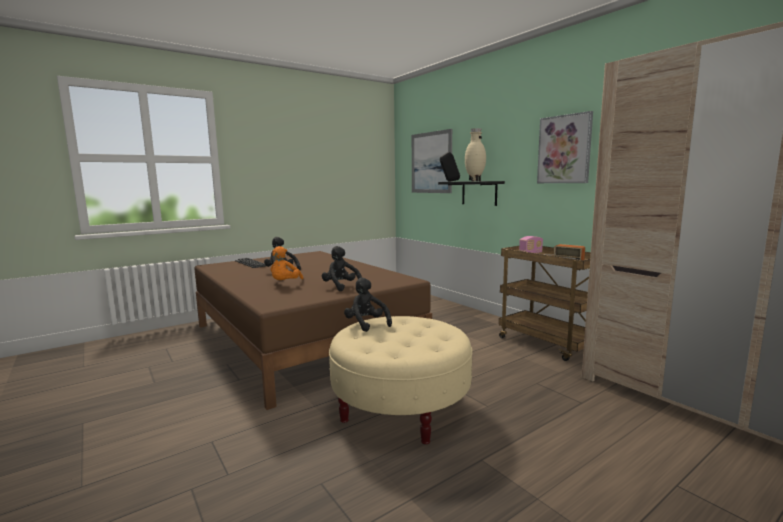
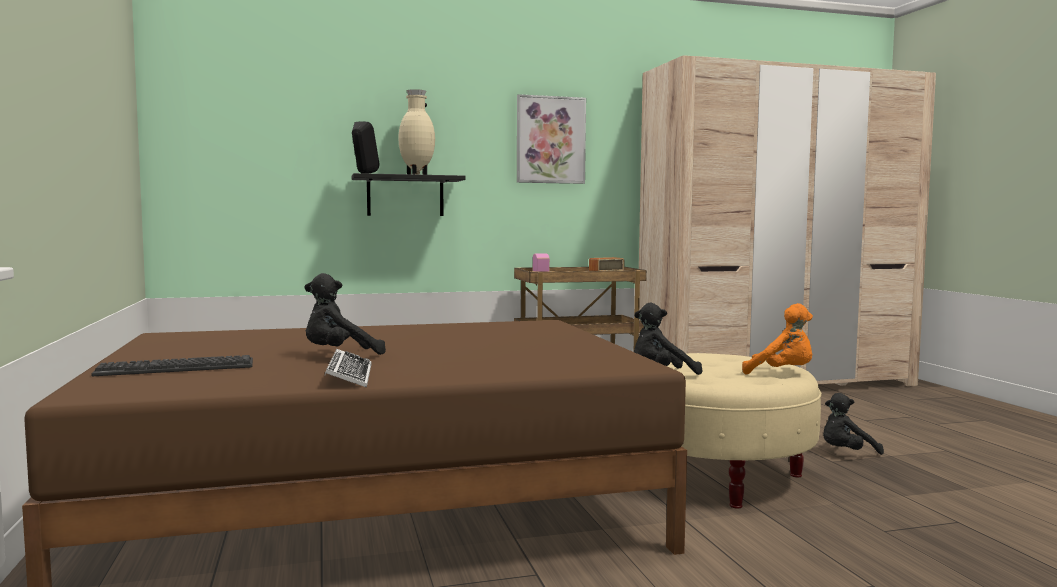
camera: 70 degrees left, 5 degrees down
orange plush toy [270,246,303,280] -> orange plush toy moved to [742,303,813,374]
black plush toy [322,246,362,291] -> black plush toy moved to [823,393,884,455]
picture [412,129,452,193] -> none
none -> keyboard [325,349,371,388]

